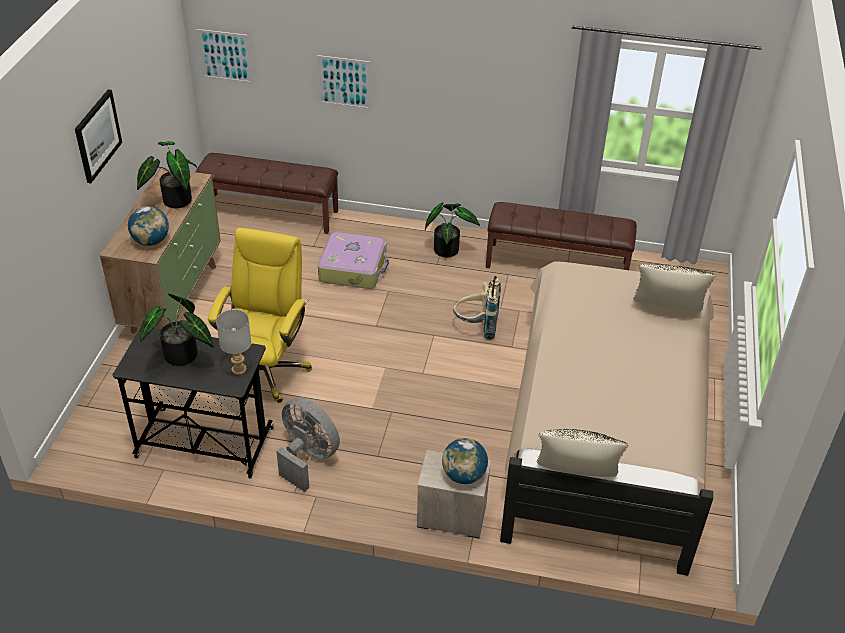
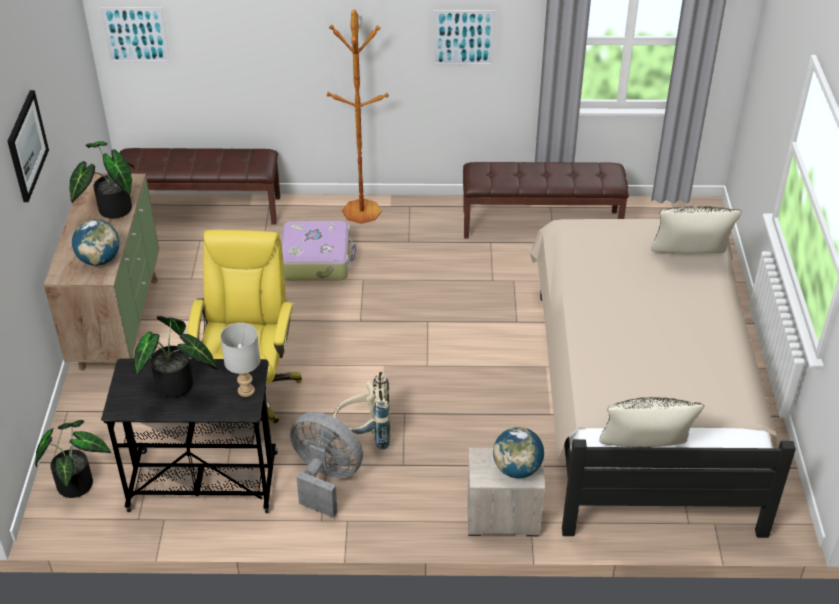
camera: 10 degrees left, 0 degrees up
picture [317,55,371,109] -> picture moved to [433,10,496,66]
potted plant [425,202,480,257] -> potted plant moved to [35,420,111,498]
beige backpack [453,276,501,340] -> beige backpack moved to [333,372,390,450]
none -> orange clothes rack [327,9,389,224]

